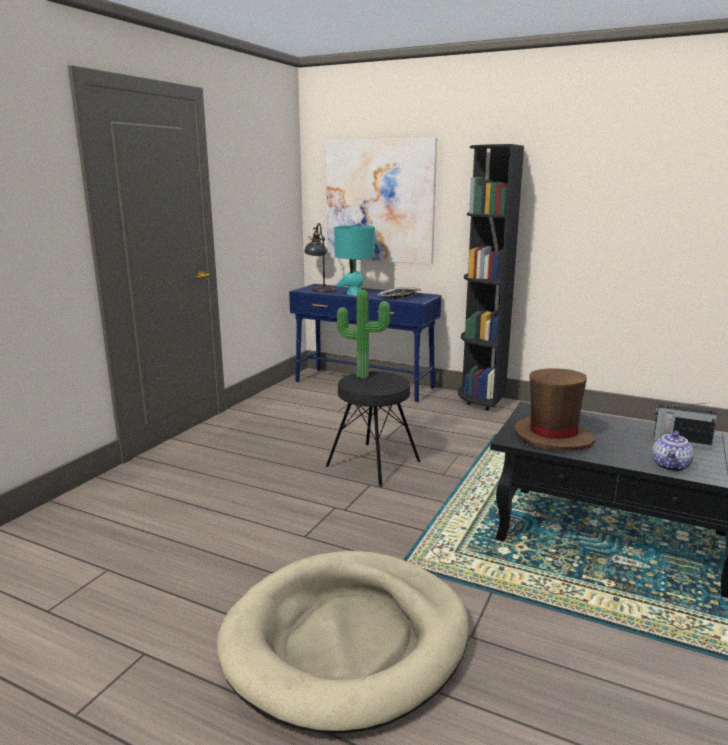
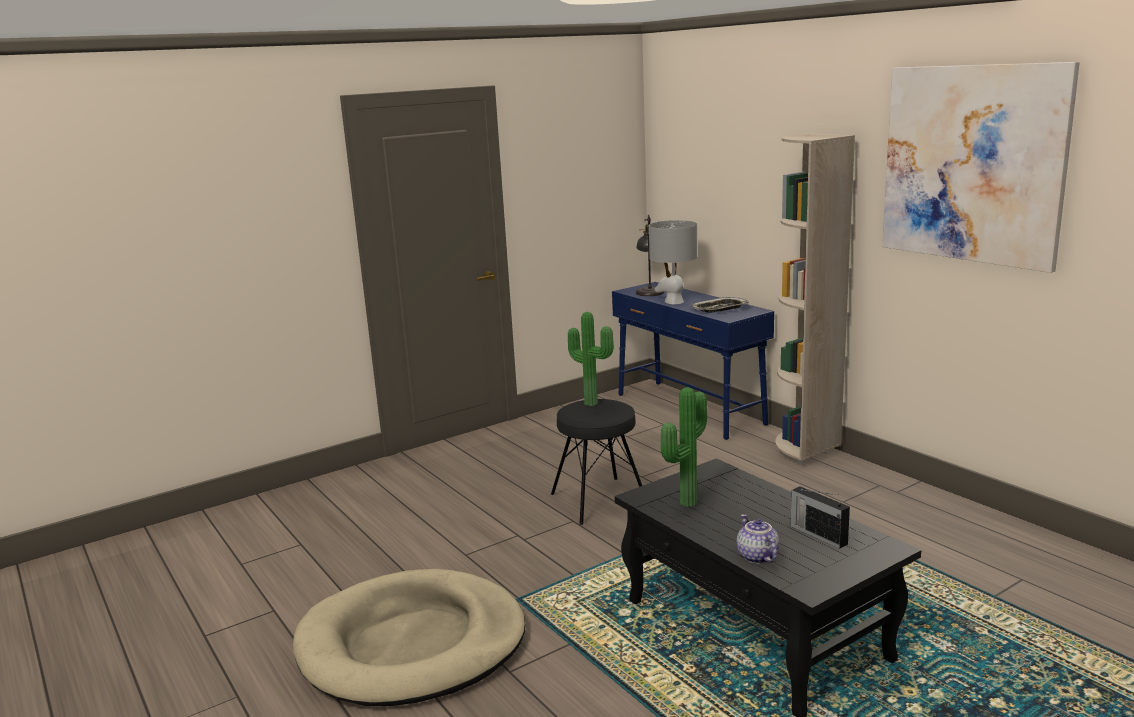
camera: 30 degrees right, 0 degrees up
picture [326,138,437,265] -> picture moved to [882,62,1080,273]
turquoise table lamp [334,226,375,296] -> grey table lamp [649,220,697,304]
black bookcase [458,144,524,411] -> beige bookcase [775,133,855,464]
brown hat [514,368,595,450] -> potted plant [661,387,707,507]
teapot [652,431,694,472] -> teapot turned 105 degrees clockwise [737,514,780,564]

